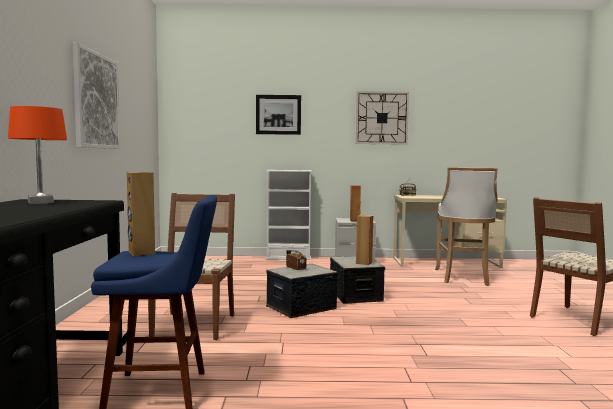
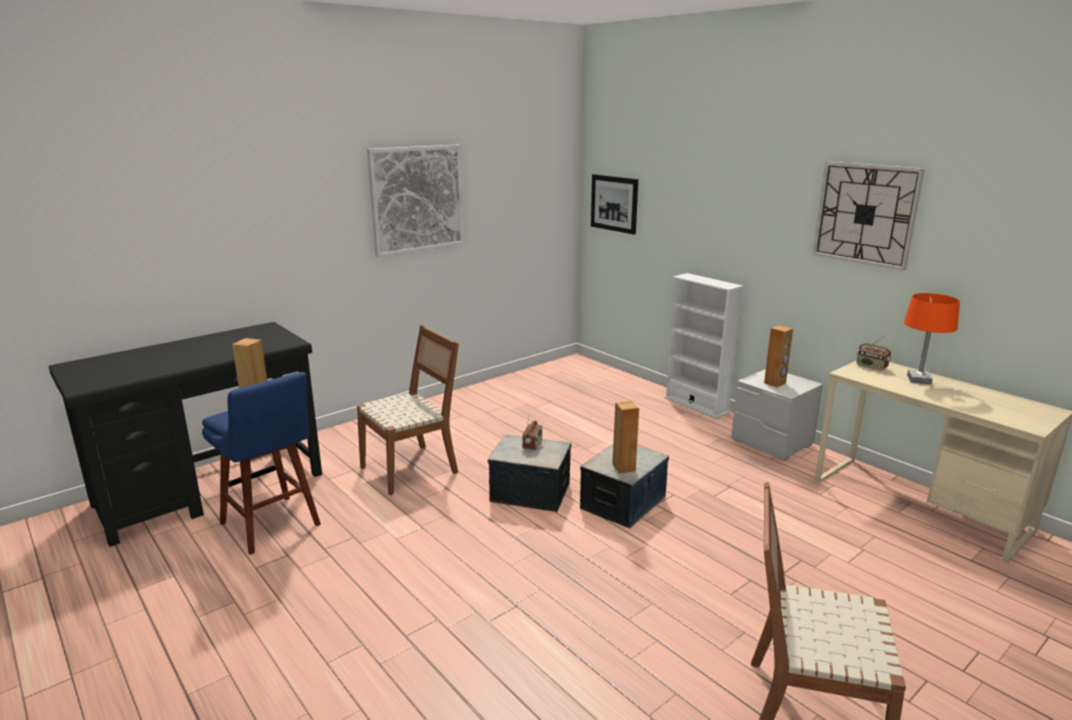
camera: 50 degrees right, 15 degrees up
orange table lamp [8,106,67,204] -> orange table lamp moved to [904,293,960,384]
picture [256,95,301,135] -> picture moved to [591,174,638,235]
white stool [435,167,498,286] -> none

